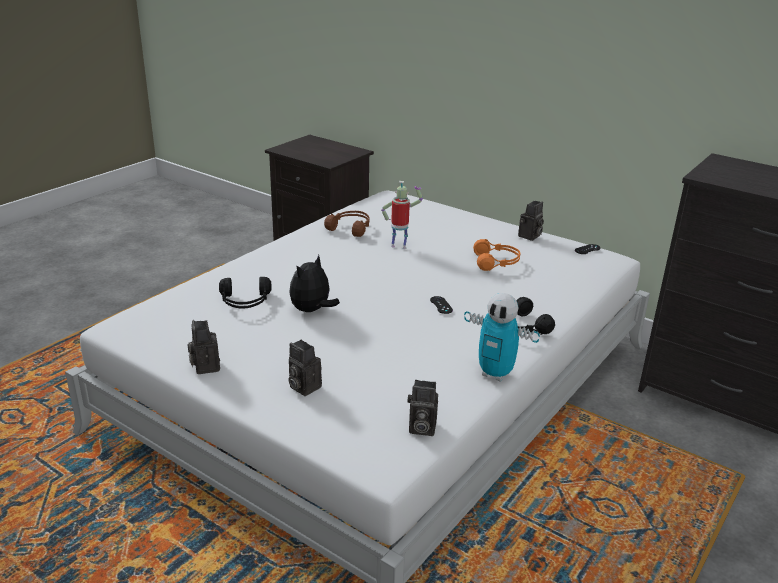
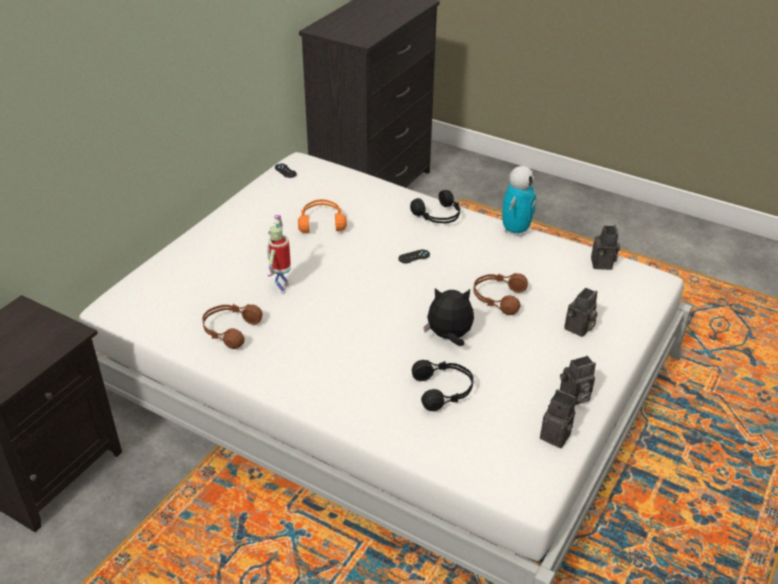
camera: 95 degrees left, 10 degrees up
plush toy [289,255,340,312] -> plush toy turned 150 degrees clockwise [423,288,474,346]
camera [518,201,544,241] -> camera moved to [540,389,576,448]
none -> brown headphones [473,273,528,315]

